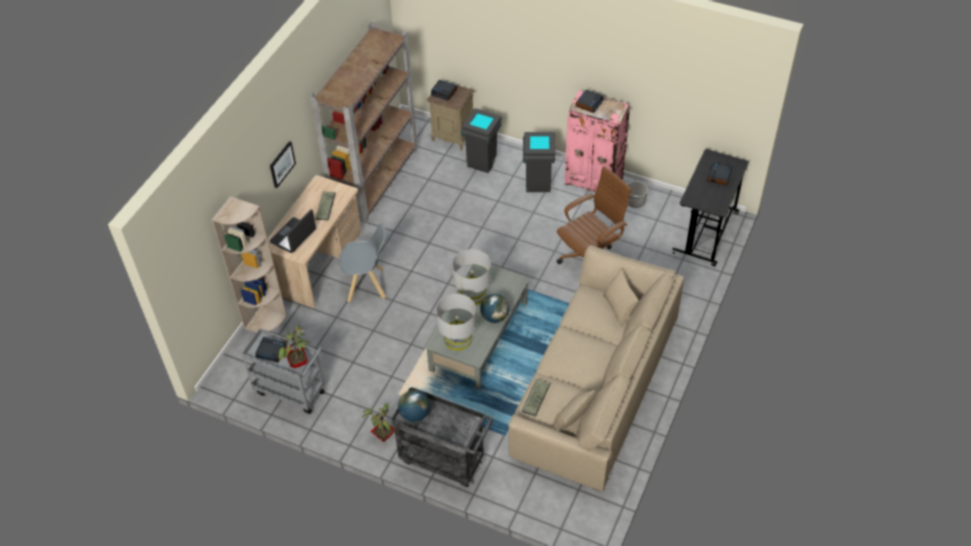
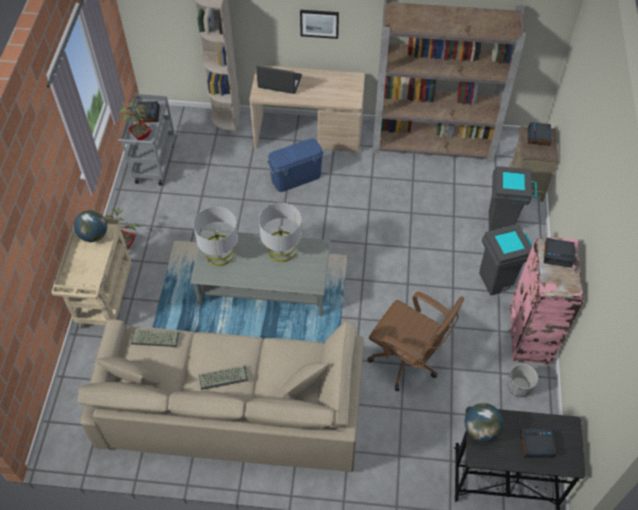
camera: 70 degrees right, 5 degrees up
keyboard [315,191,336,220] -> keyboard moved to [199,366,248,390]
grey chair [339,224,386,303] -> blue storage box [267,138,324,192]
black cart [391,387,493,488] -> beige cart [51,218,131,328]
globe [480,294,509,323] -> globe moved to [464,403,503,442]

